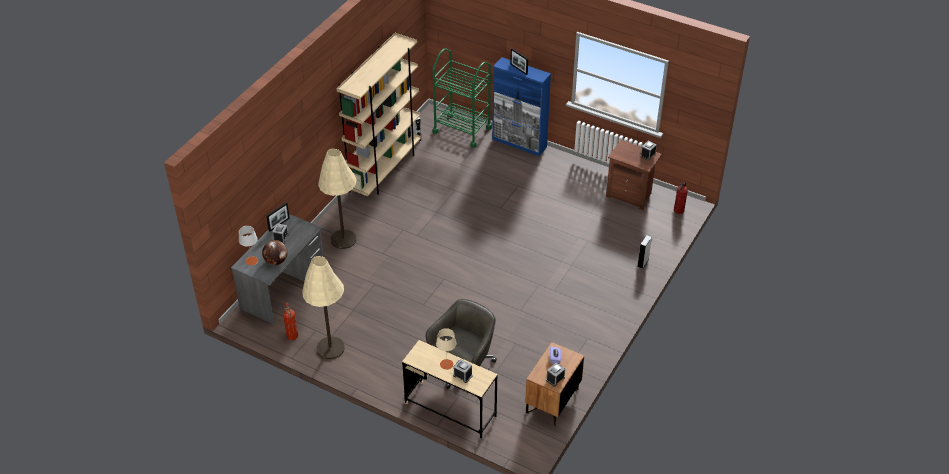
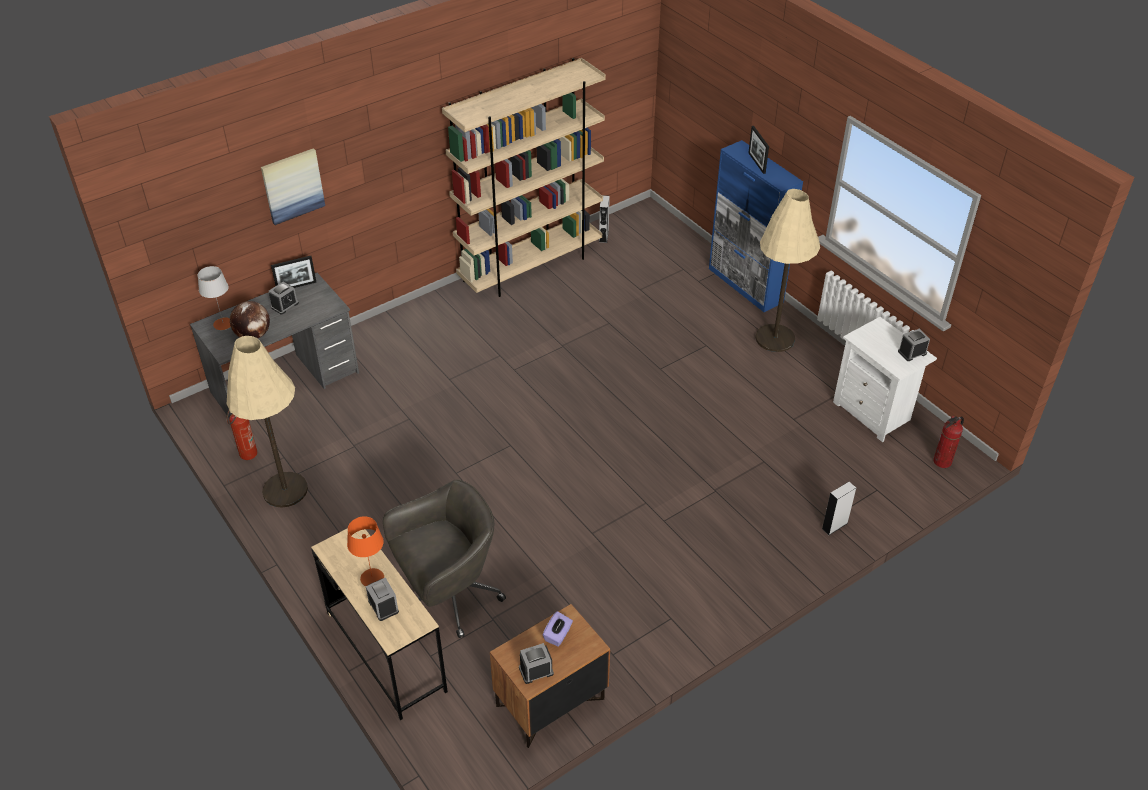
camera: 25 degrees right, 0 degrees up
beige floor lamp [318,149,357,249] -> beige floor lamp moved to [756,189,820,352]
green cart [432,48,492,148] -> none
beige table lamp [436,328,456,370] -> orange table lamp [347,516,384,586]
brown nightstand [606,140,662,210] -> white nightstand [833,317,937,442]
none -> picture [261,148,325,225]

